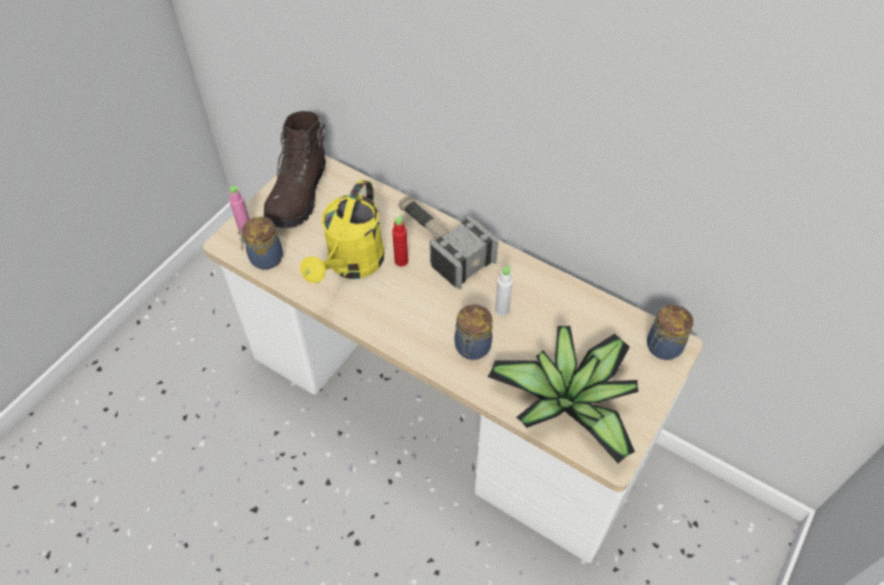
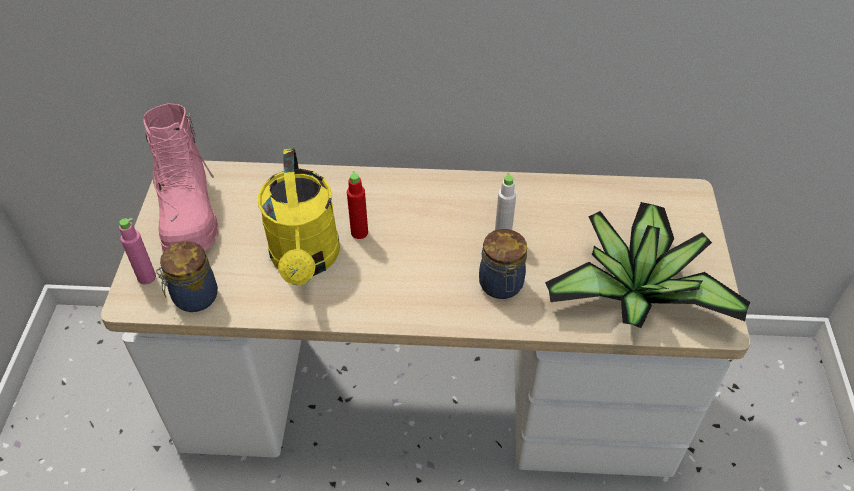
camera: 30 degrees left, 5 degrees down
brown boot [264,111,326,228] -> pink boot [143,103,219,252]
hammer [398,195,498,290] -> none
jar [647,305,693,360] -> none

